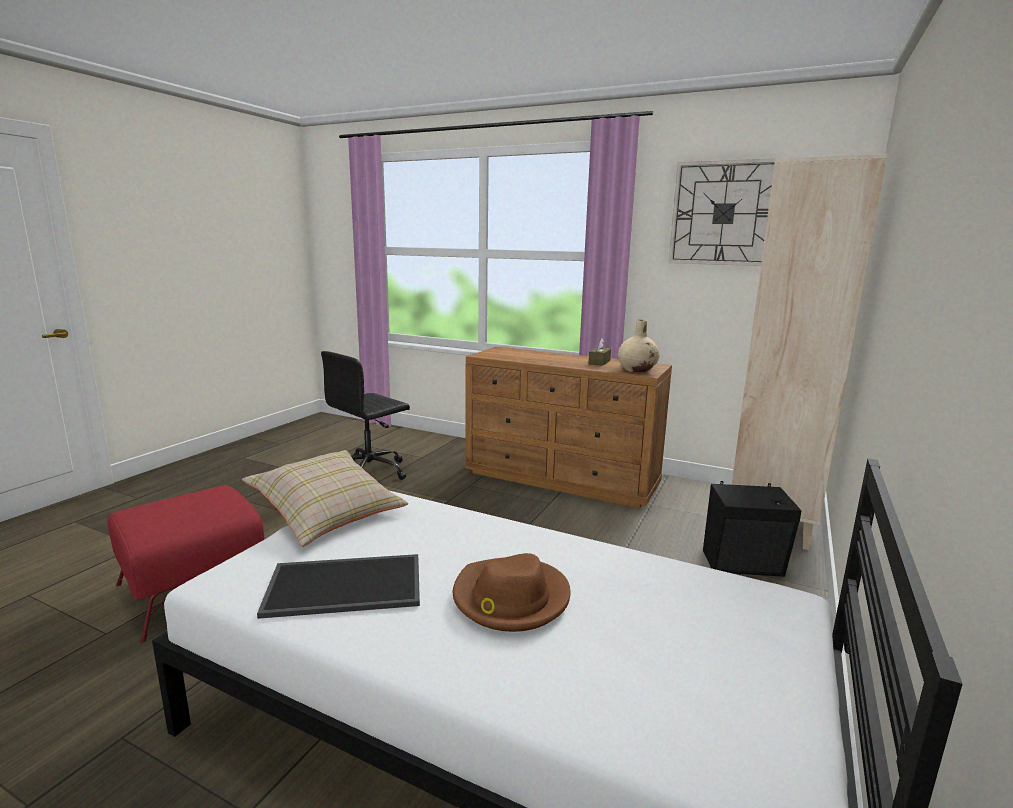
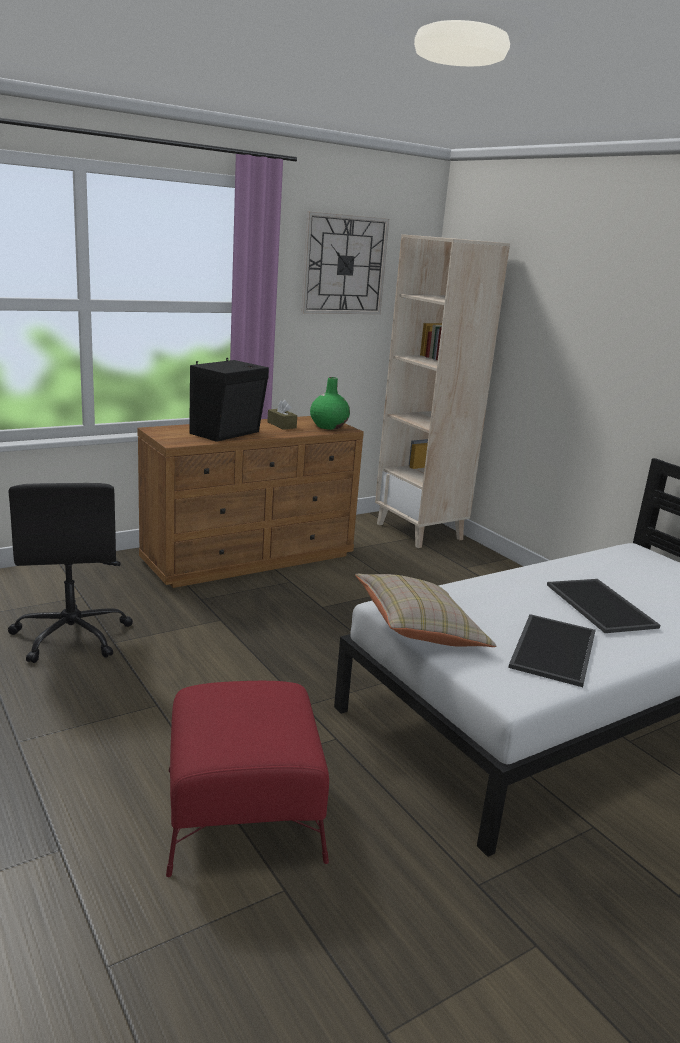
camera: 60 degrees left, 5 degrees up
brown hat [453,553,570,632] -> tray [547,579,661,633]
beige vase [618,320,660,373] -> green vase [310,377,350,430]
black speaker [703,481,801,577] -> black speaker moved to [189,358,269,442]

